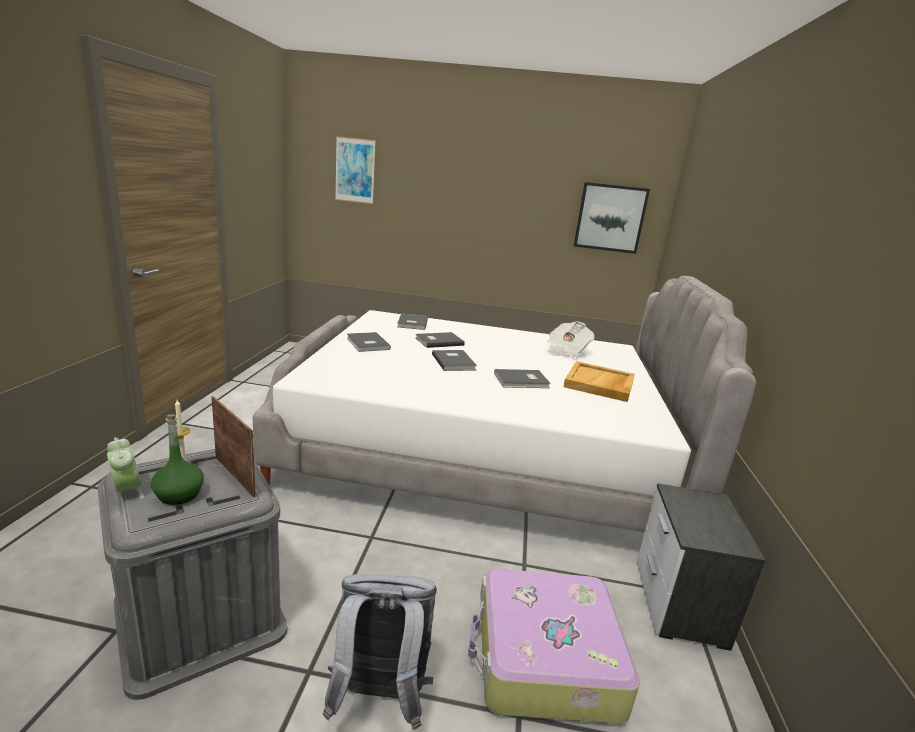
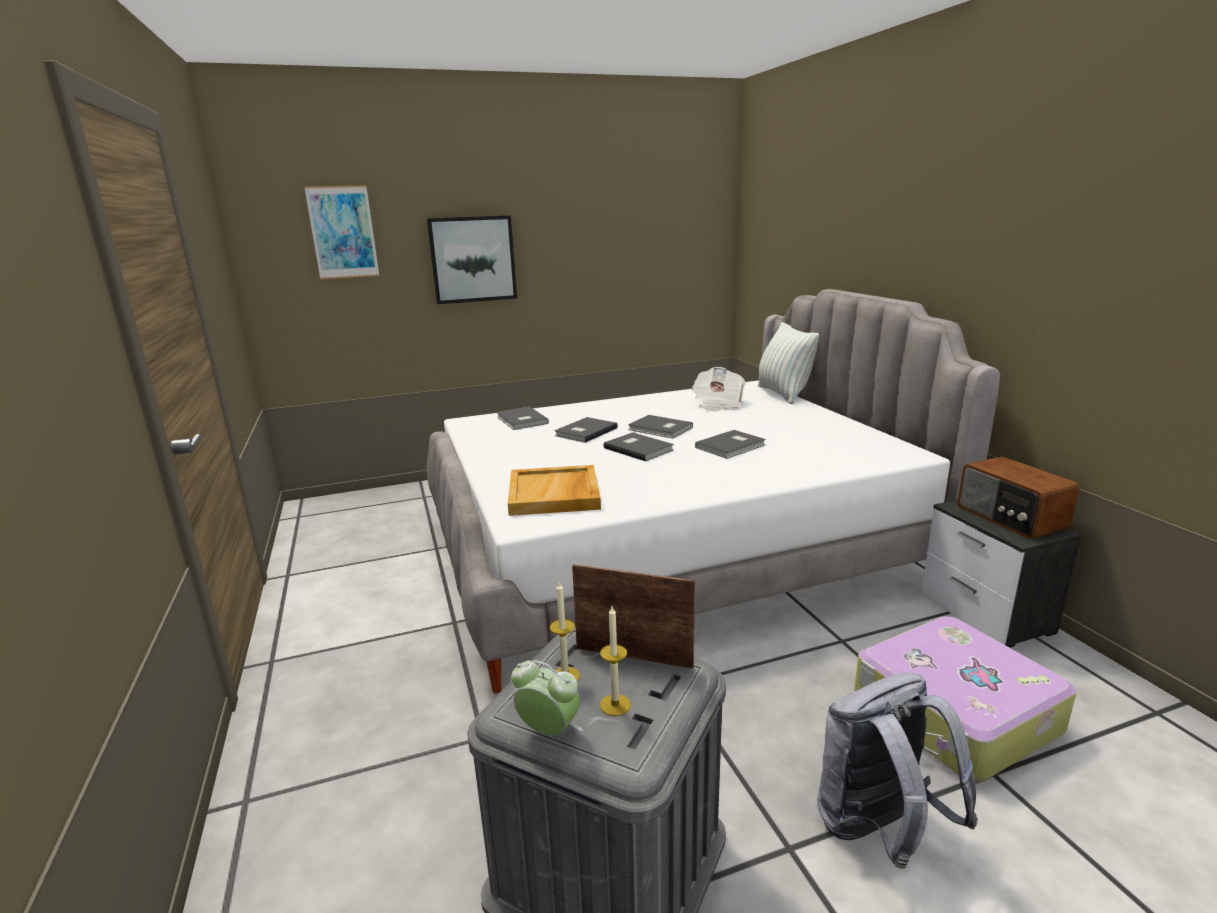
camera: 25 degrees left, 0 degrees up
green bottle [151,414,204,505] -> candle [600,606,631,716]
grey book [347,332,391,352] -> grey book moved to [628,415,693,438]
beige tray [564,361,635,402] -> beige tray moved to [508,465,601,516]
picture [574,182,650,254] -> picture moved to [427,215,517,304]
none -> pillow [758,322,819,404]
none -> radio [958,456,1080,539]

